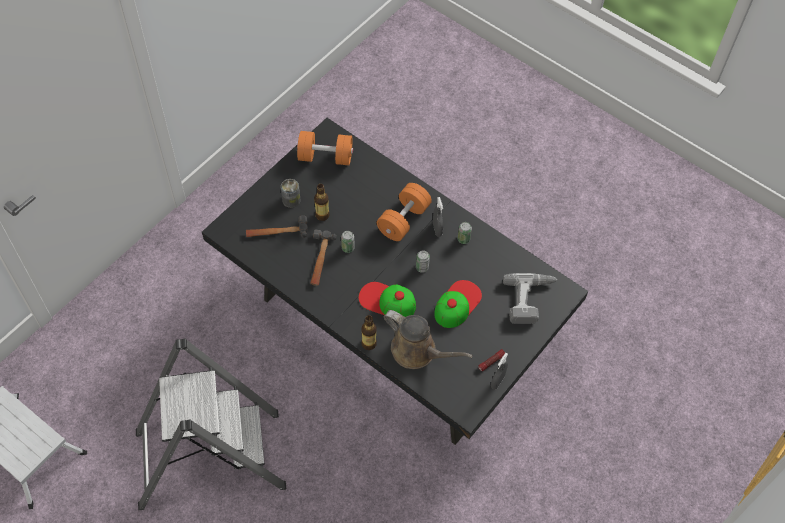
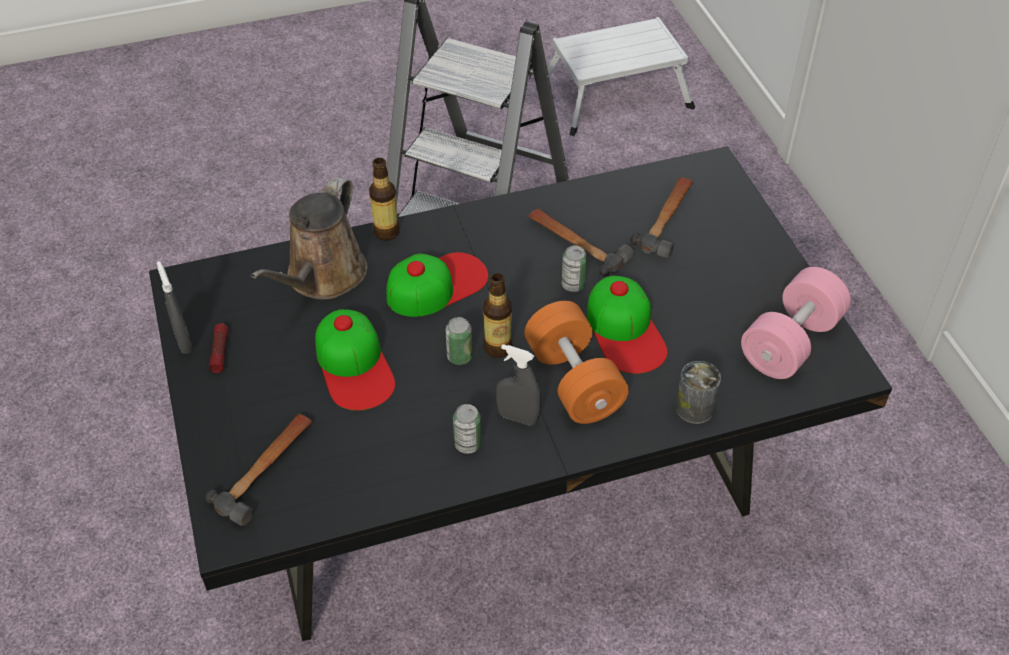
camera: 125 degrees right, 10 degrees down
can [281,179,300,208] -> can moved to [676,361,721,424]
orange dumbbell [297,131,353,165] -> pink dumbbell [741,267,851,379]
bottle [314,184,330,221] -> bottle moved to [483,273,512,358]
brown watering can [384,310,473,369] -> brown watering can turned 45 degrees counterclockwise [251,177,367,299]
power drill [503,273,558,324] -> hammer [205,414,312,526]
none -> cap [587,276,668,374]

